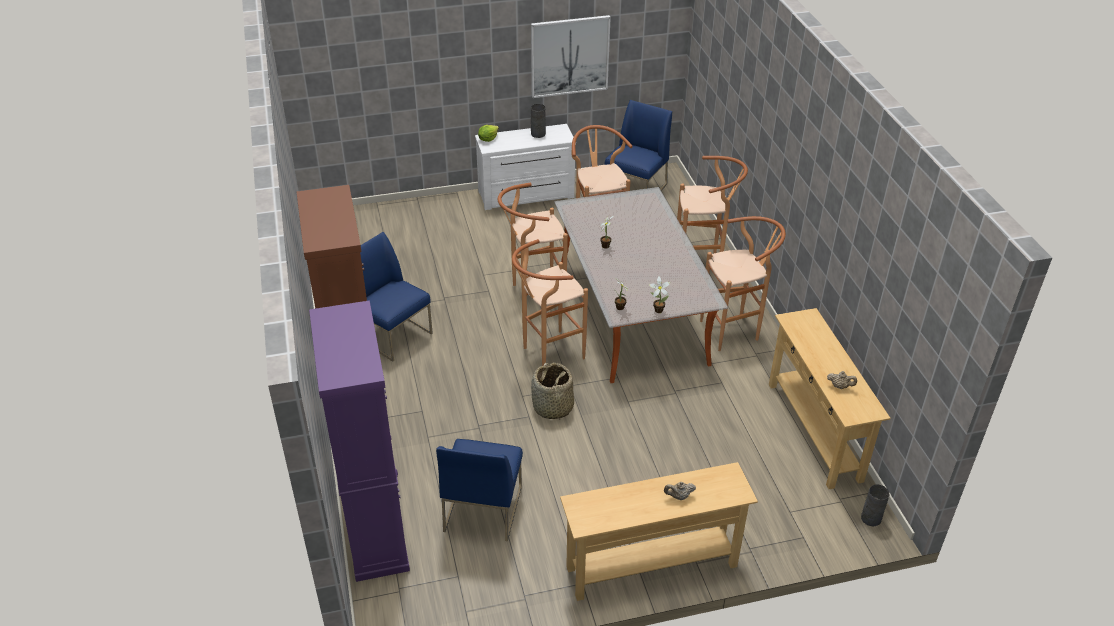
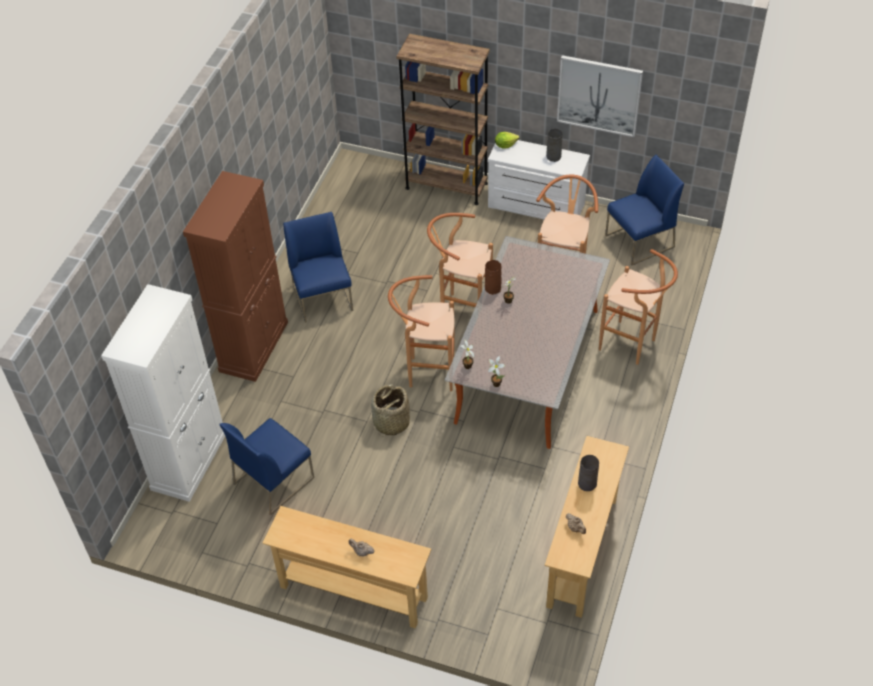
camera: 35 degrees right, 10 degrees up
purple cabinet [309,300,410,582] -> white cabinet [101,284,225,502]
brown stool [700,216,786,351] -> none
grey vase [861,484,890,526] -> grey vase moved to [578,455,599,491]
none -> brown bookcase [396,34,490,205]
none -> brown vase [485,260,501,295]

